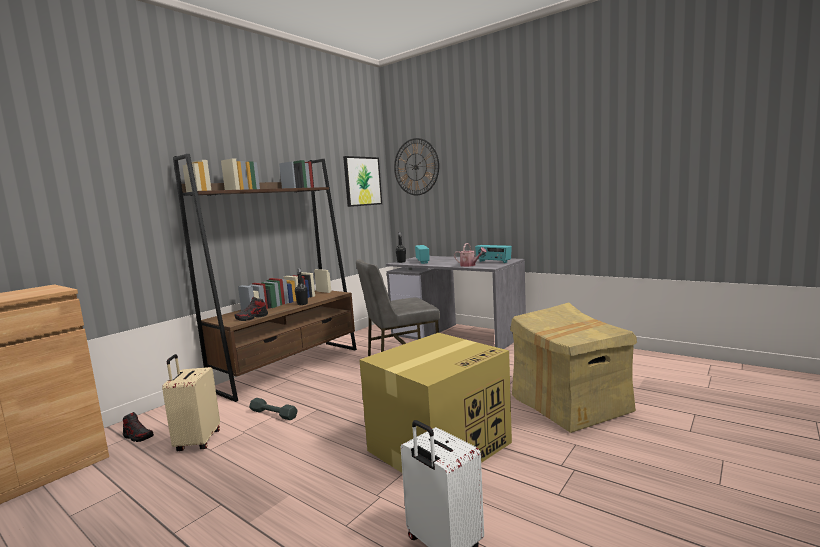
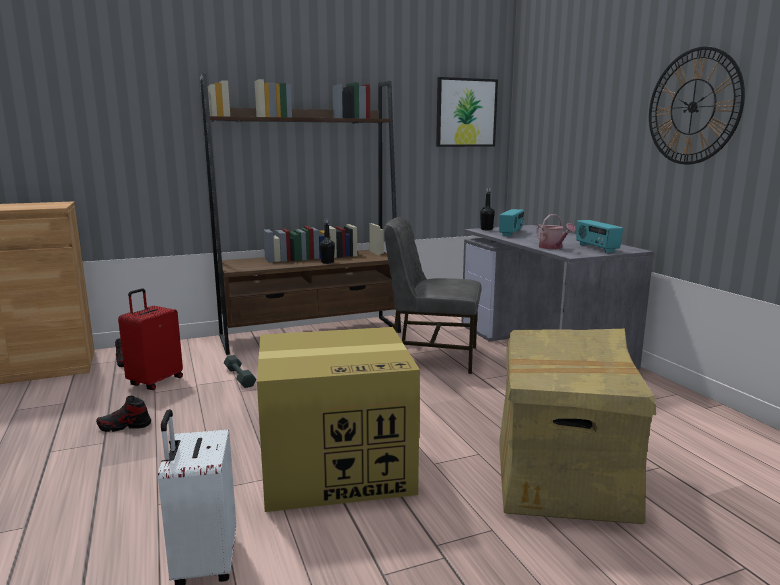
camera: 30 degrees right, 5 degrees up
beige suitcase [162,354,220,451] -> red suitcase [118,288,183,390]
shoe [234,297,268,321] -> shoe moved to [96,395,151,432]
wall clock [394,138,439,195] -> wall clock moved to [649,46,745,164]

